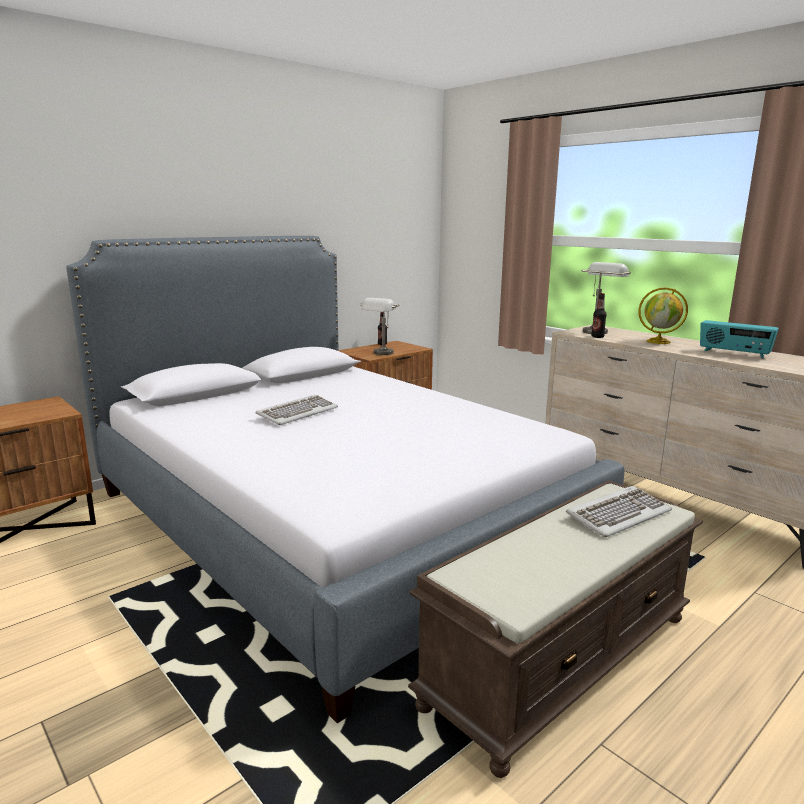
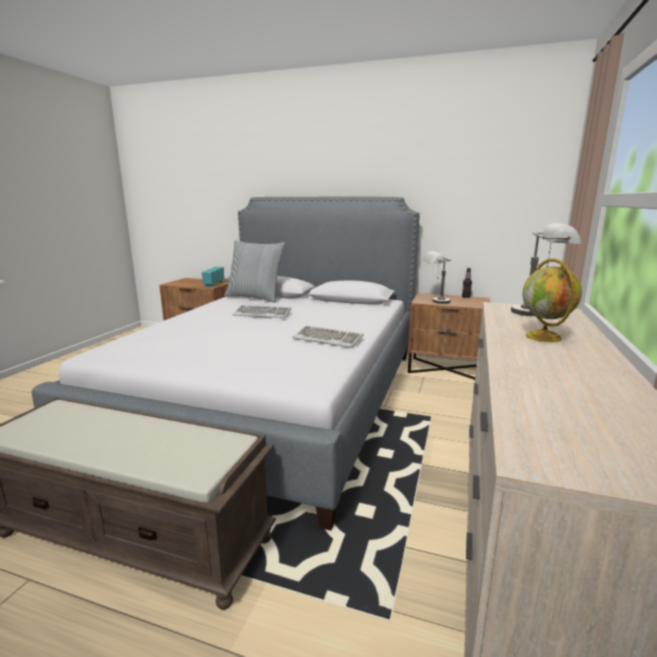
camera: 60 degrees right, 0 degrees up
keyboard [566,486,672,538] -> keyboard moved to [293,325,364,348]
bottle [591,293,607,338] -> none
radio [700,320,779,359] -> radio moved to [202,267,224,287]
none -> pillow [225,240,285,303]

